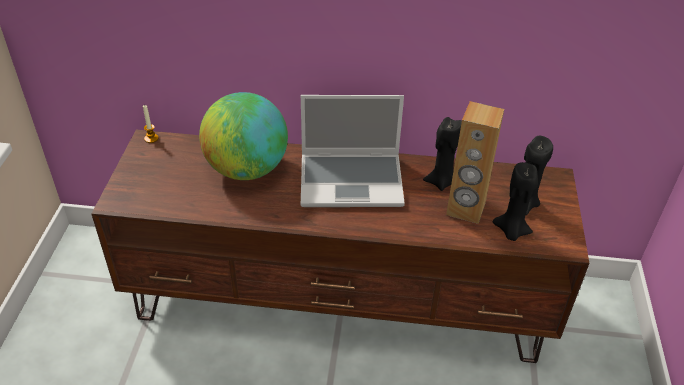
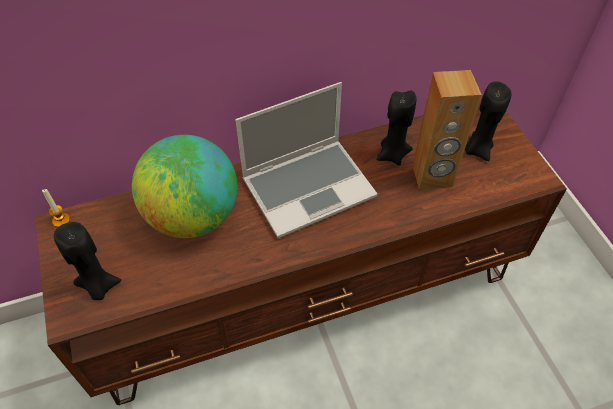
camera: 25 degrees left, 10 degrees up
black candle [492,162,538,241] -> black candle moved to [54,222,121,300]

